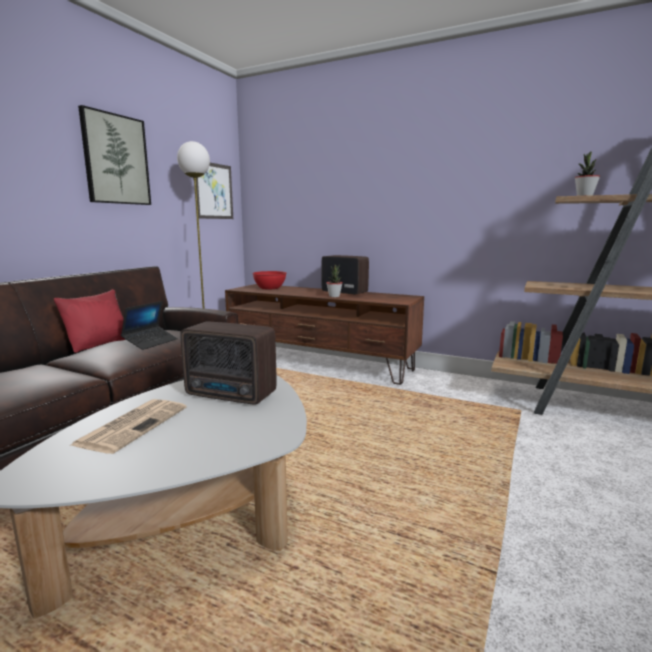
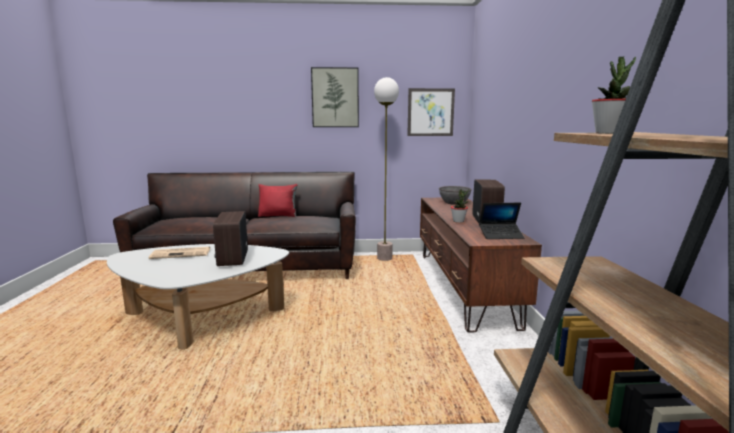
camera: 60 degrees right, 0 degrees up
laptop [121,301,178,350] -> laptop moved to [479,203,525,239]
red bowl [252,271,287,289] -> grey bowl [439,186,472,205]

